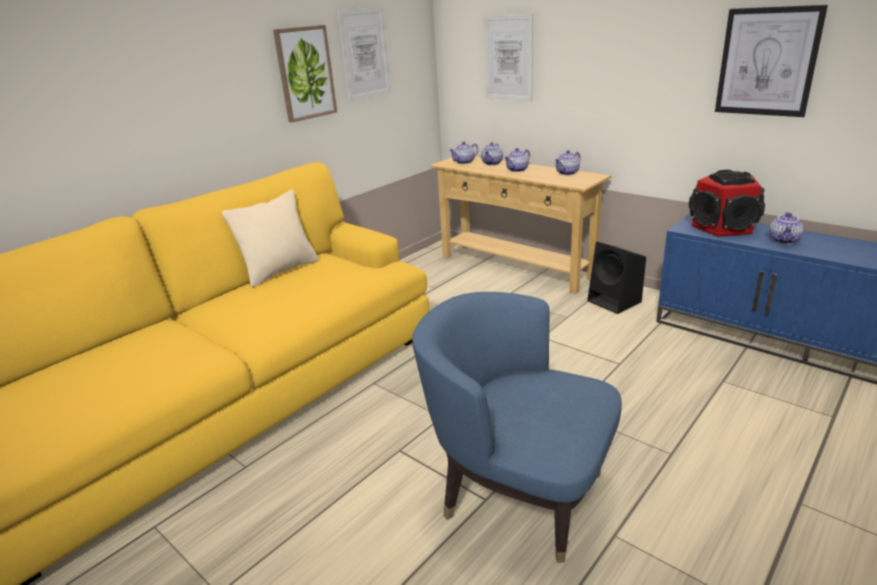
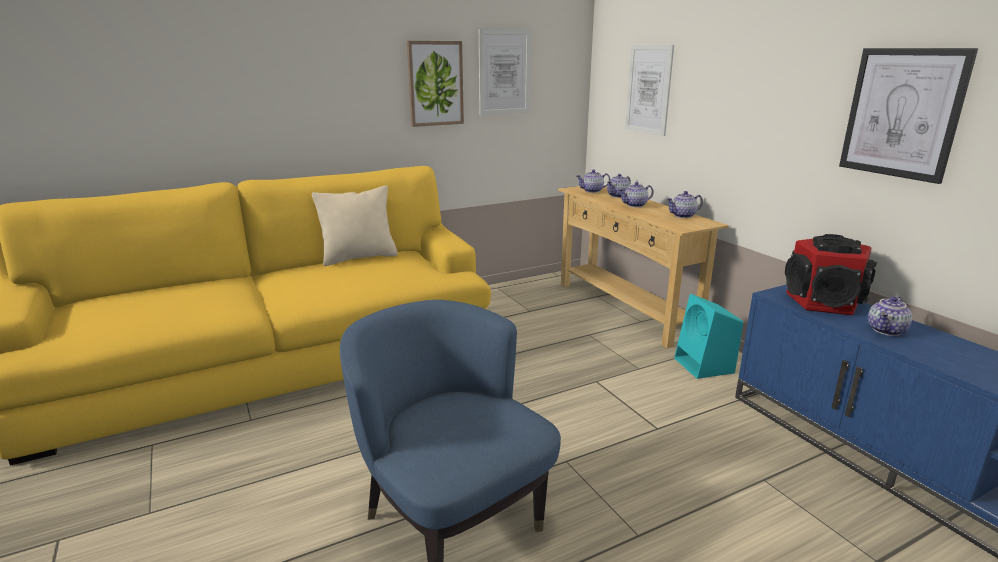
camera: 20 degrees right, 5 degrees down
black speaker [587,242,646,314] -> turquoise speaker [674,294,743,379]

